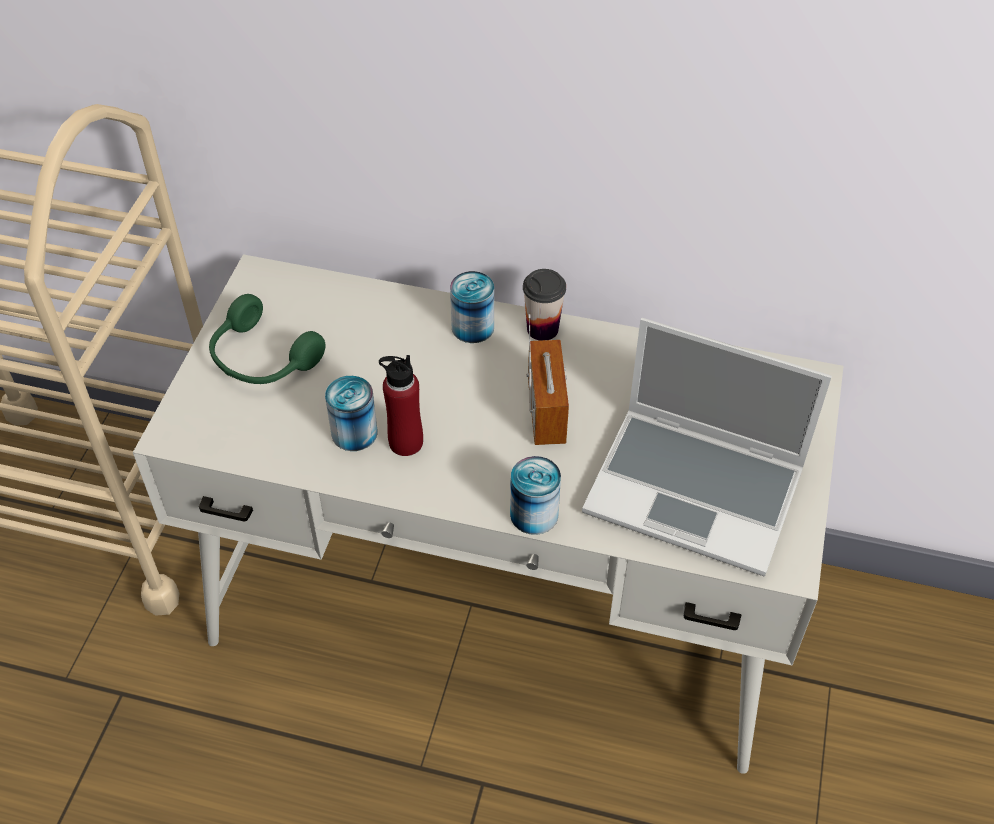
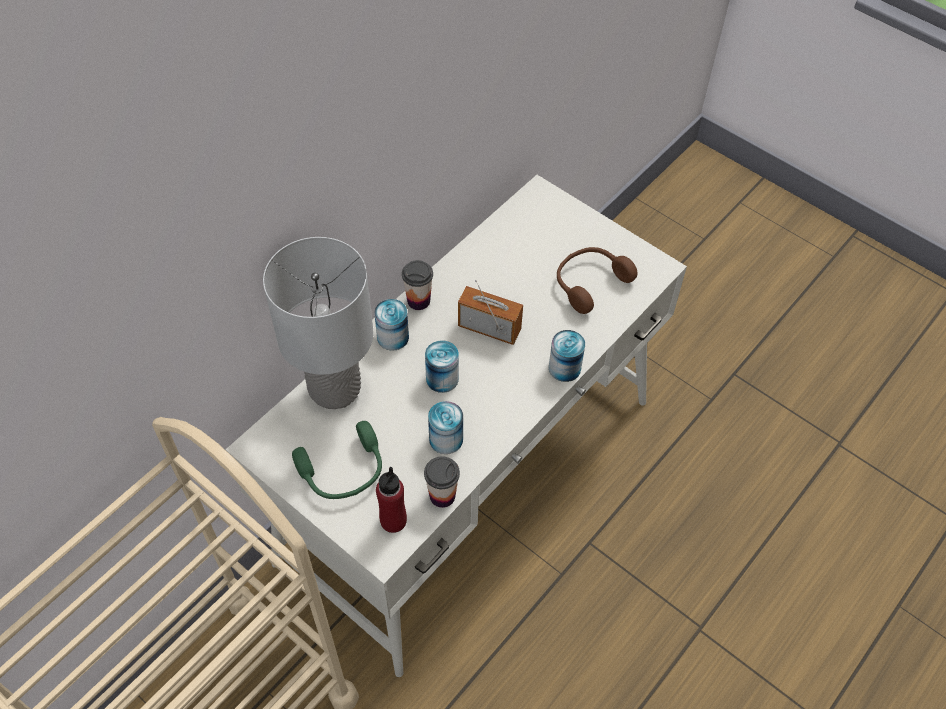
camera: 65 degrees left, 5 degrees up
red bottle [379,355,423,456] -> red bottle moved to [376,467,407,533]
laptop [582,318,832,576] -> brown headphones [557,247,638,314]
none -> grey table lamp [263,237,373,409]
none -> cup [424,457,460,508]
none -> can [425,340,459,393]

